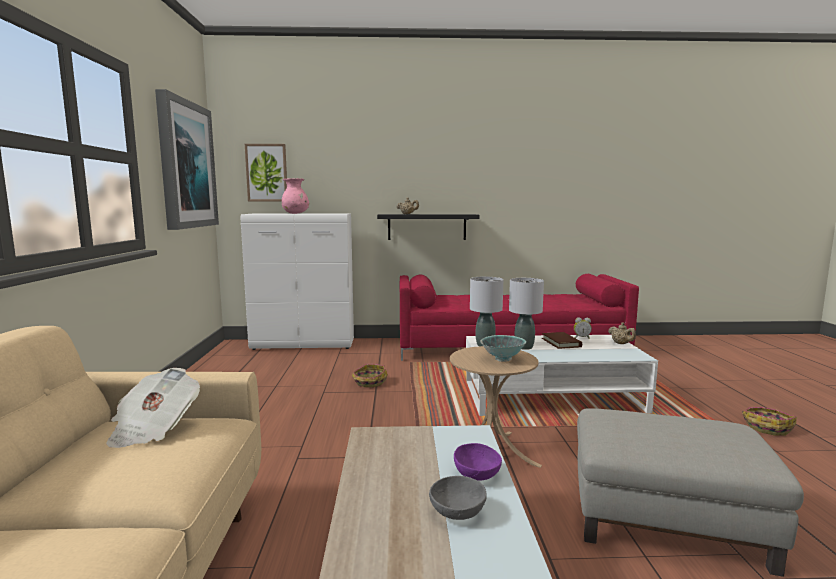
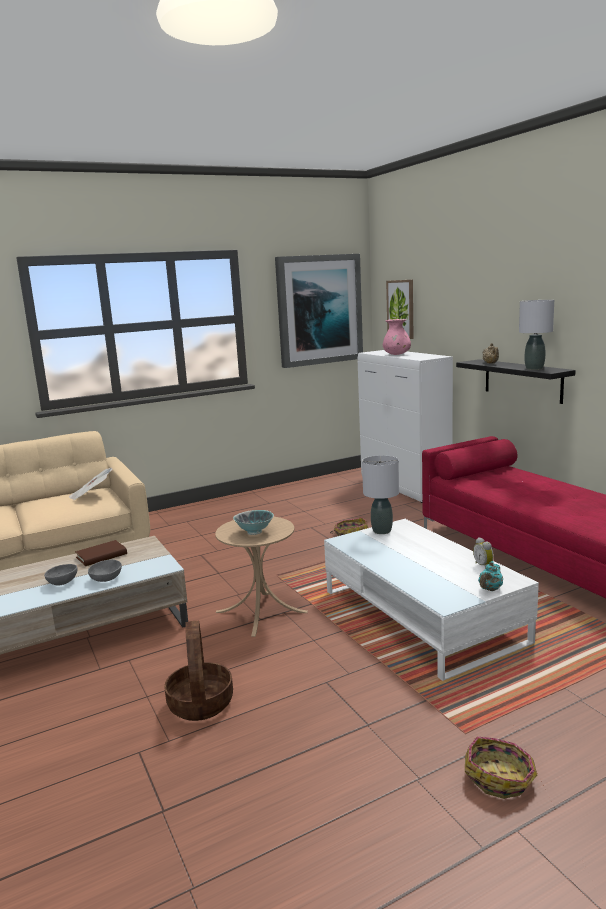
camera: 65 degrees right, 5 degrees up
purple bowl [454,443,502,481] -> grey bowl [88,560,122,582]
grey table lamp [509,278,544,350] -> grey table lamp moved to [519,300,554,370]
brown book [542,332,582,349] -> brown book moved to [75,540,127,566]
grey ottoman [577,408,804,577] -> basket [164,621,233,721]
beige teapot [608,323,636,344] -> turquoise teapot [478,561,503,591]

